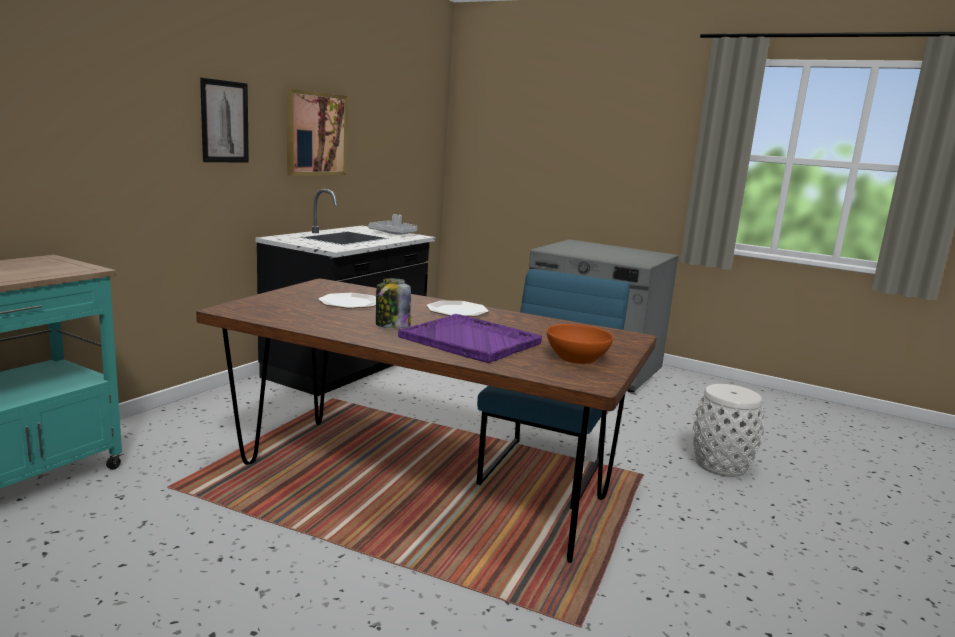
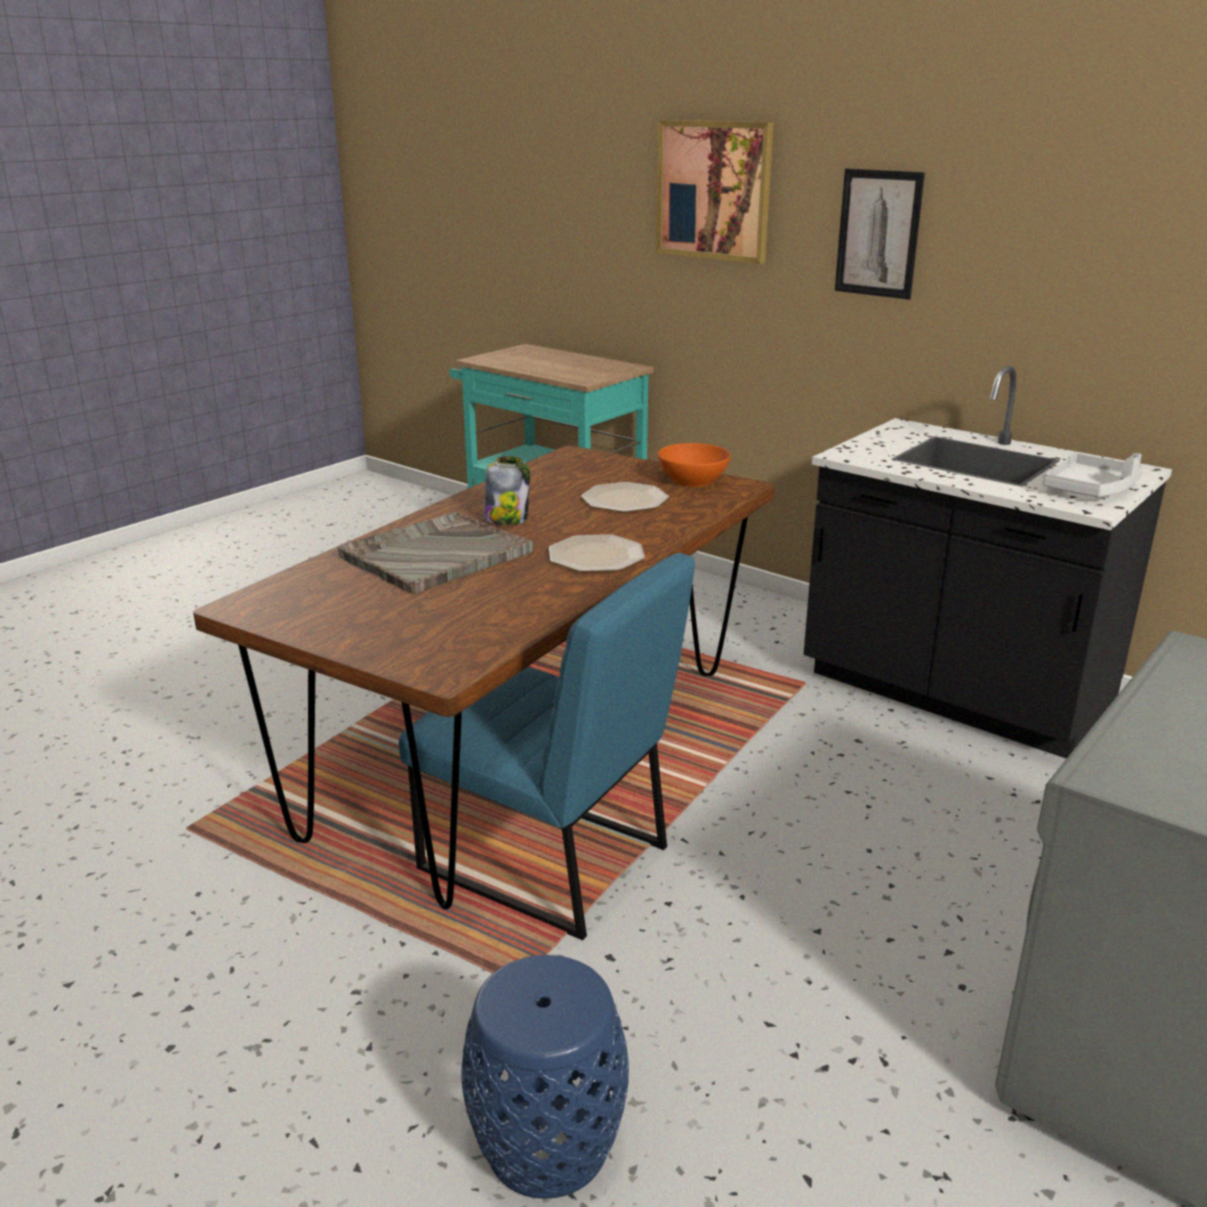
camera: 100 degrees right, 10 degrees up
picture [287,89,348,176] -> picture moved to [656,120,774,264]
purple tray [398,314,542,363] -> grey tray [338,512,533,595]
orange bowl [547,324,613,364] -> orange bowl moved to [658,443,730,487]
white stool [693,384,764,477] -> blue stool [461,955,629,1199]

